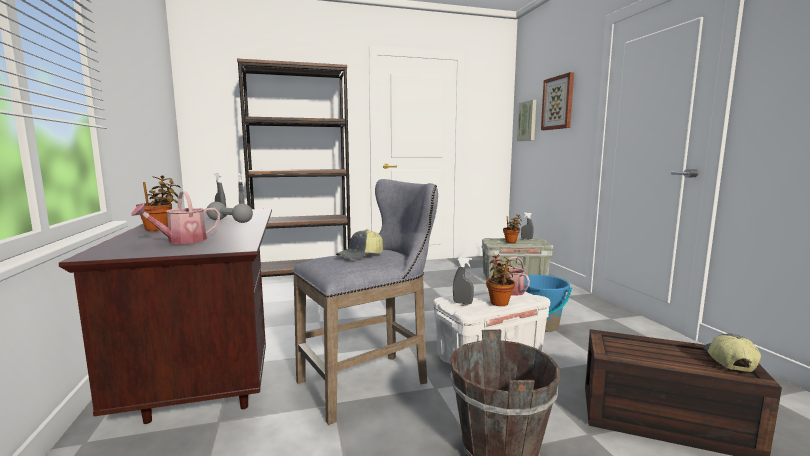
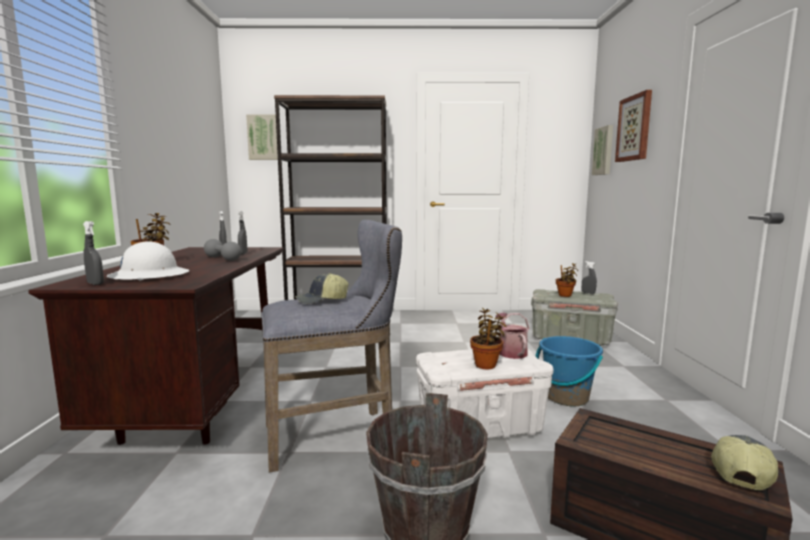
camera: 15 degrees right, 0 degrees up
watering can [131,191,220,244] -> white hard hat [107,241,189,281]
grey spray bottle [453,257,474,304] -> grey spray bottle moved to [83,221,104,285]
none -> picture [246,115,278,160]

